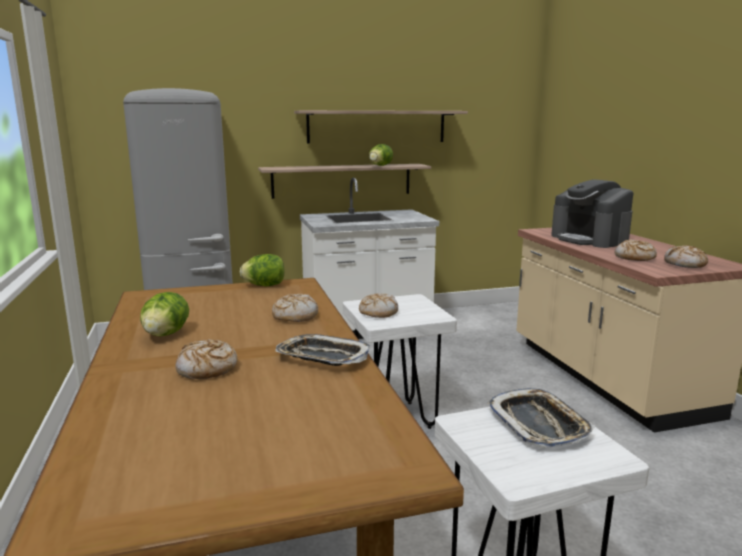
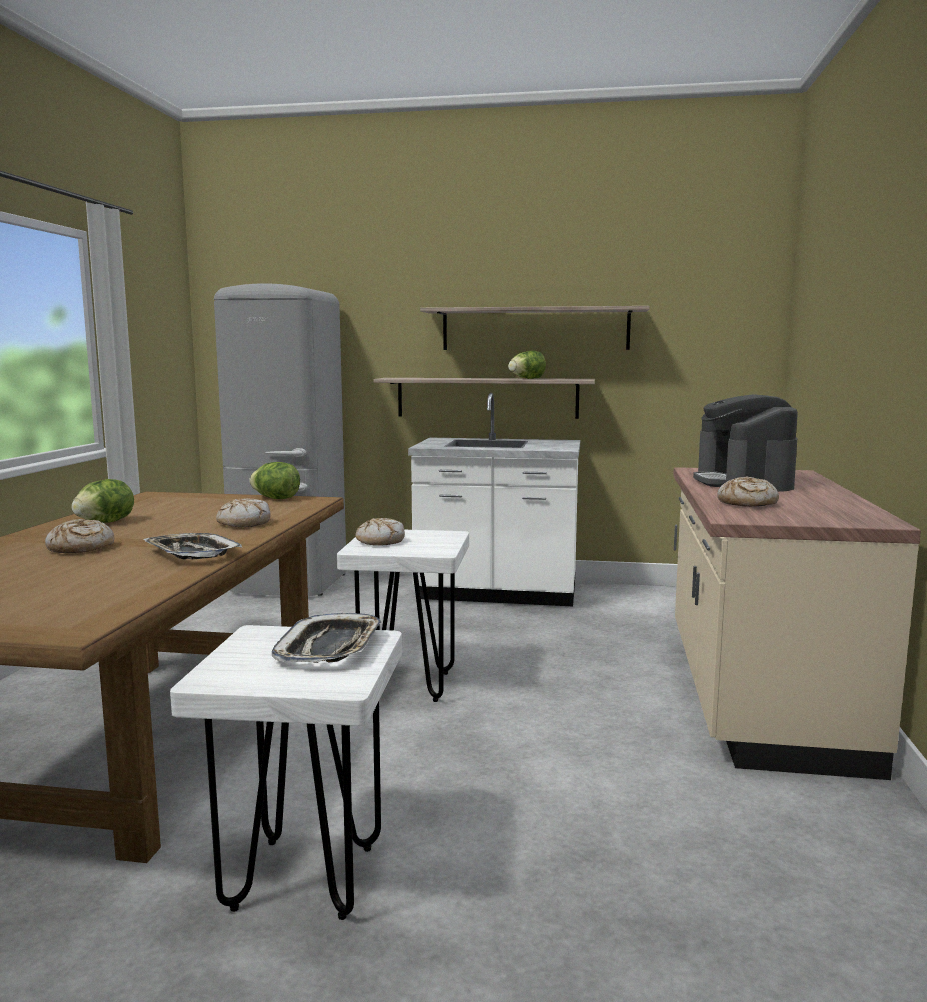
camera: 25 degrees right, 5 degrees down
bread [664,245,708,268] -> none

